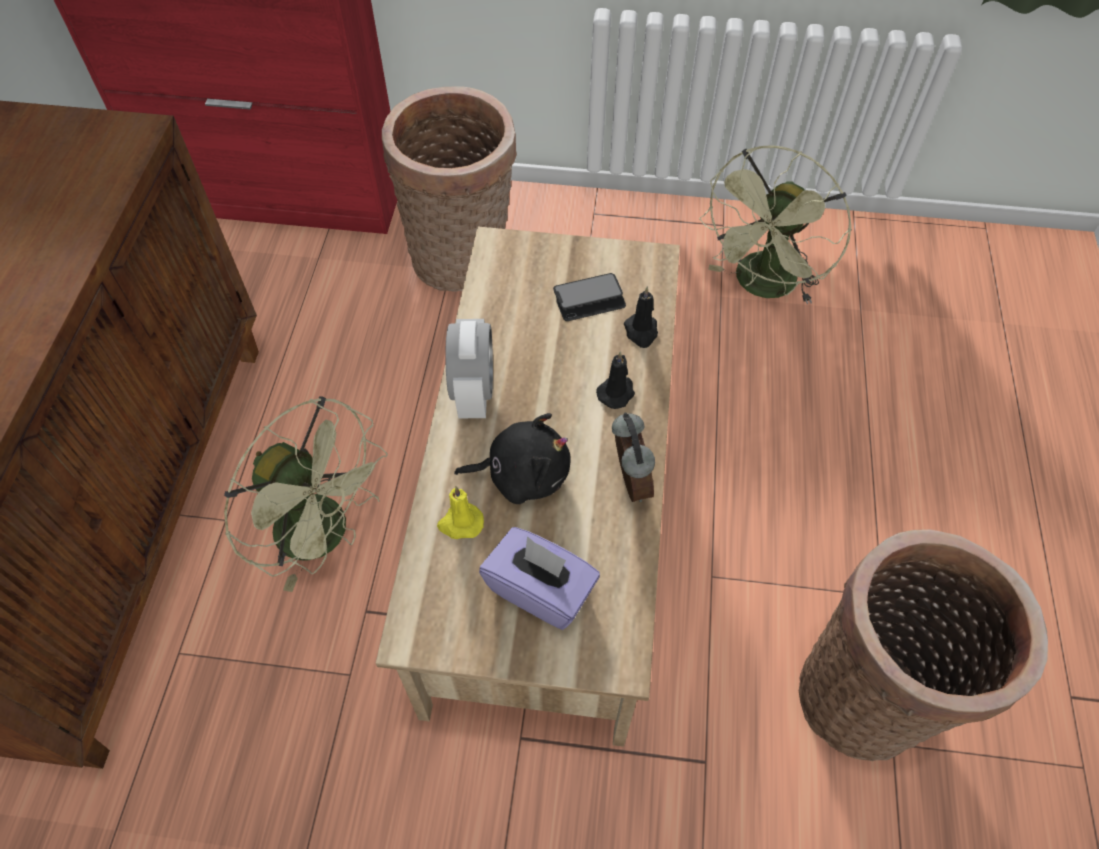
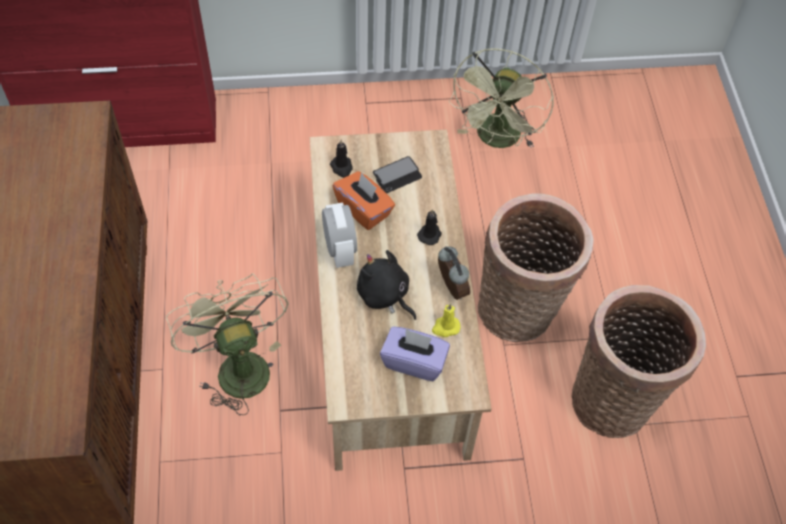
camera: 15 degrees left, 0 degrees up
green fan [224,396,388,592] -> green fan turned 135 degrees counterclockwise [166,273,289,416]
basket [382,86,517,292] -> basket moved to [478,193,594,342]
yellow candle [437,486,484,539] -> yellow candle moved to [432,303,461,337]
black plush toy [454,413,571,504] -> black plush toy turned 120 degrees counterclockwise [357,250,416,320]
black candle [624,287,658,348] -> black candle moved to [330,140,352,178]
none -> orange tissue box [333,171,395,230]

